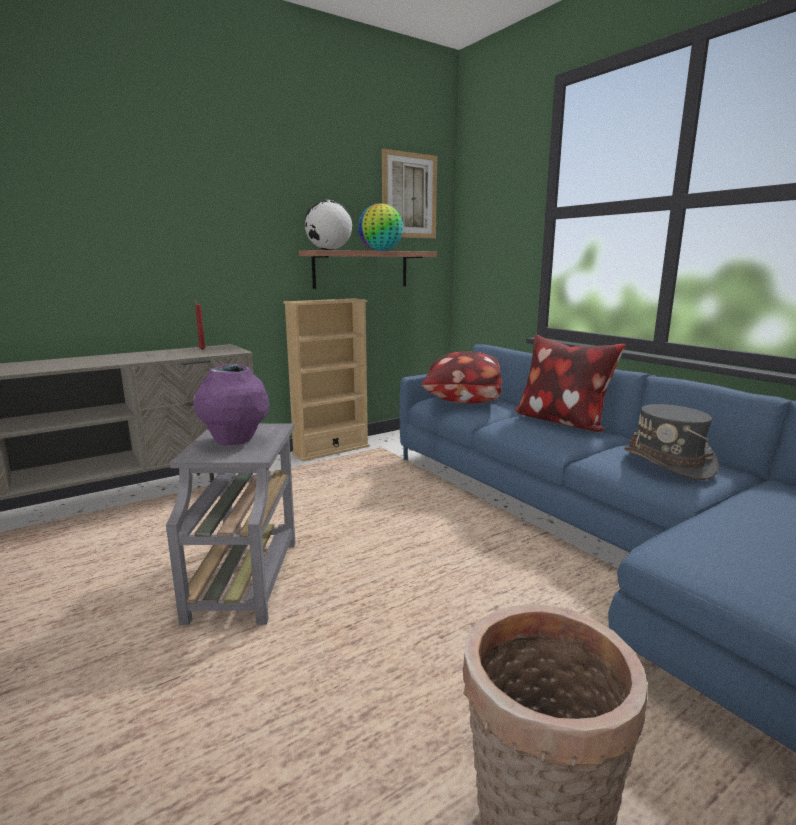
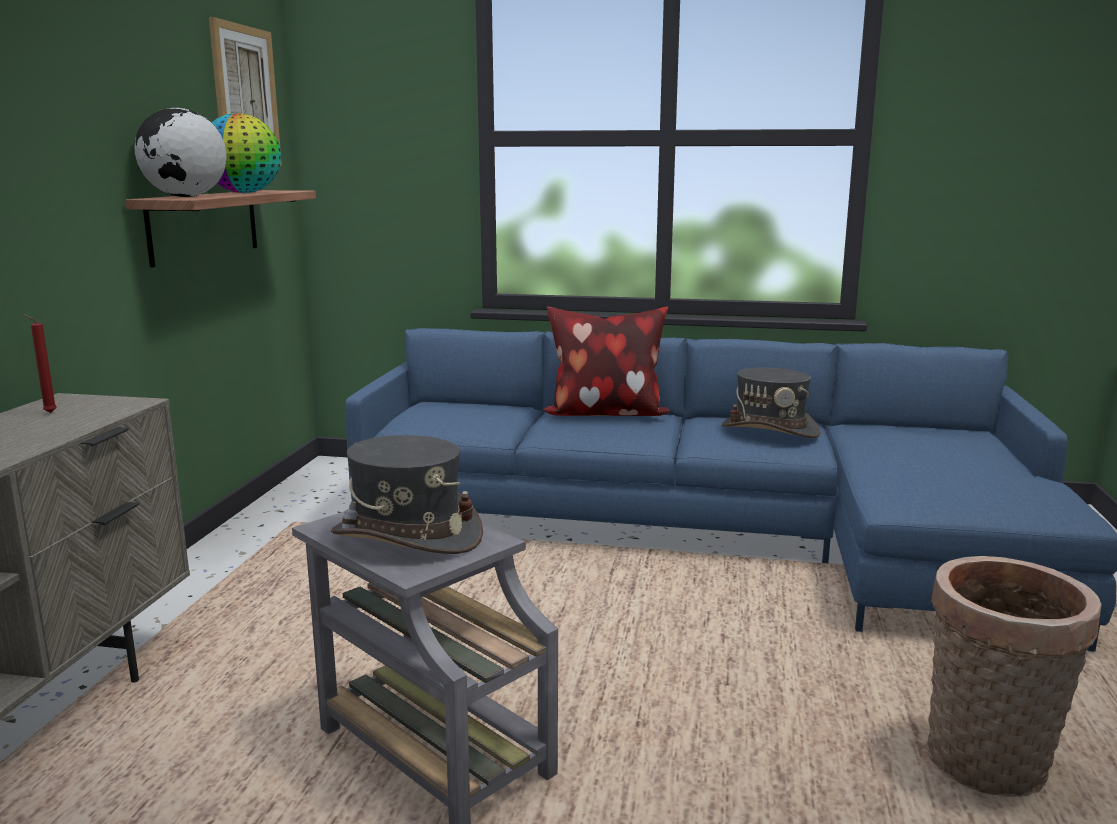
camera: 45 degrees left, 0 degrees up
purple vase [193,364,269,445] -> grey hat [331,435,483,554]
beige bookcase [283,299,370,461] -> none
pillow [421,351,502,404] -> none

